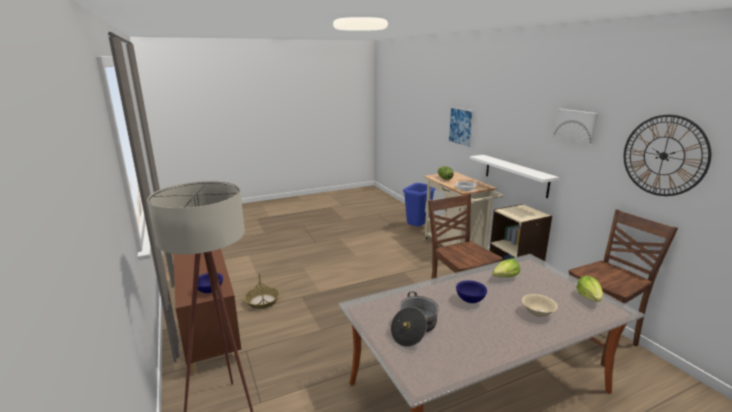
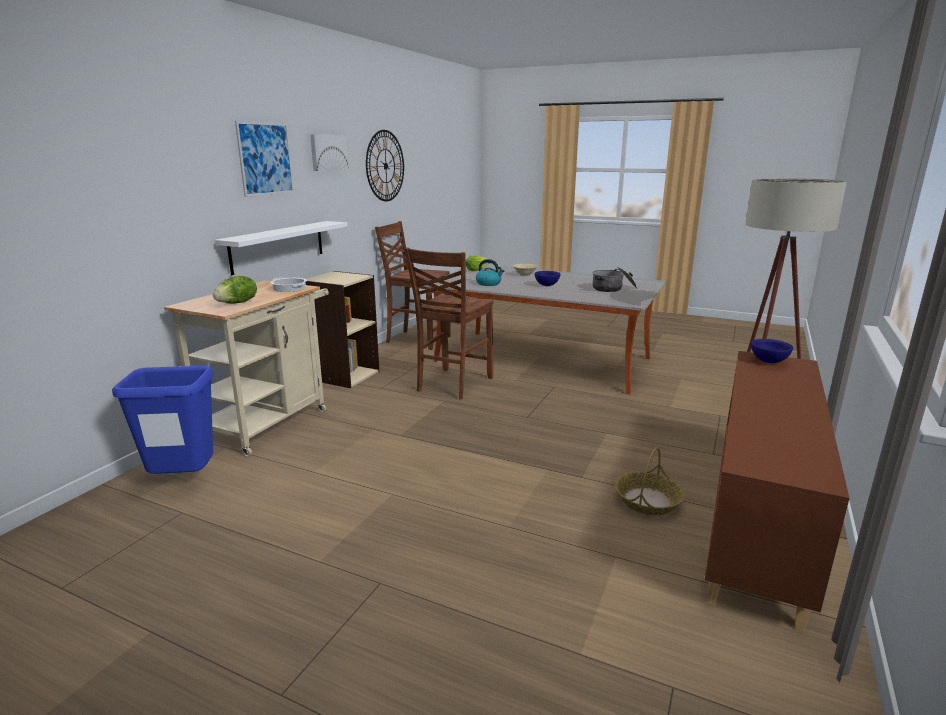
camera: 130 degrees left, 0 degrees up
picture [448,107,474,148] -> picture moved to [235,121,294,197]
lettuce [492,259,520,277] -> kettle [476,259,504,286]

